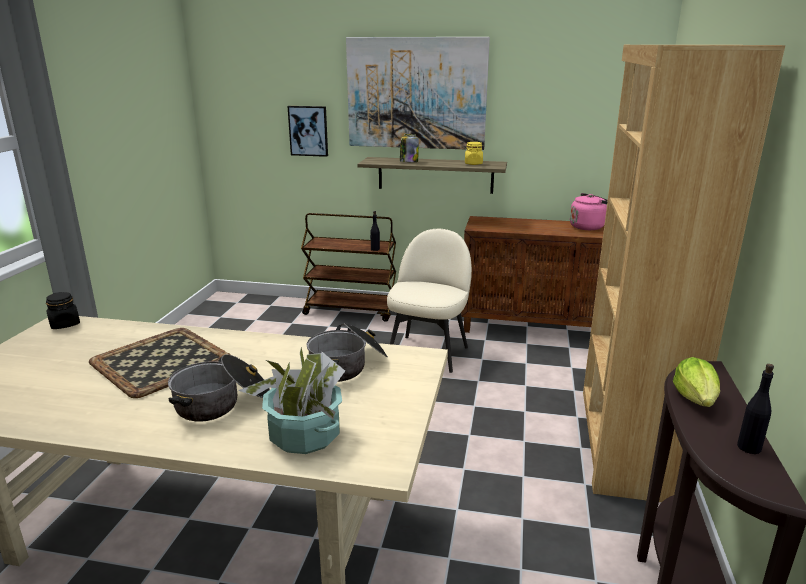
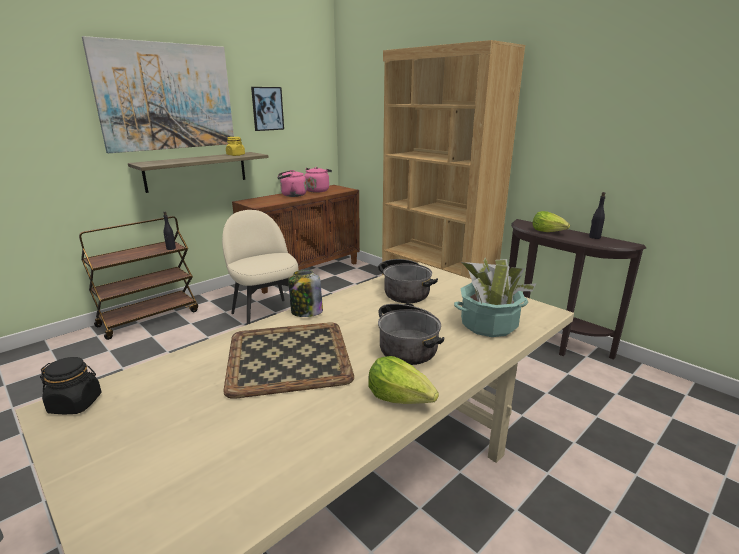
camera: 55 degrees left, 0 degrees up
picture [288,106,328,157] -> picture moved to [251,87,284,131]
jar [400,134,419,162] -> jar moved to [288,270,323,317]
none -> pink kettle [277,170,307,197]
none -> lettuce [368,356,439,404]

